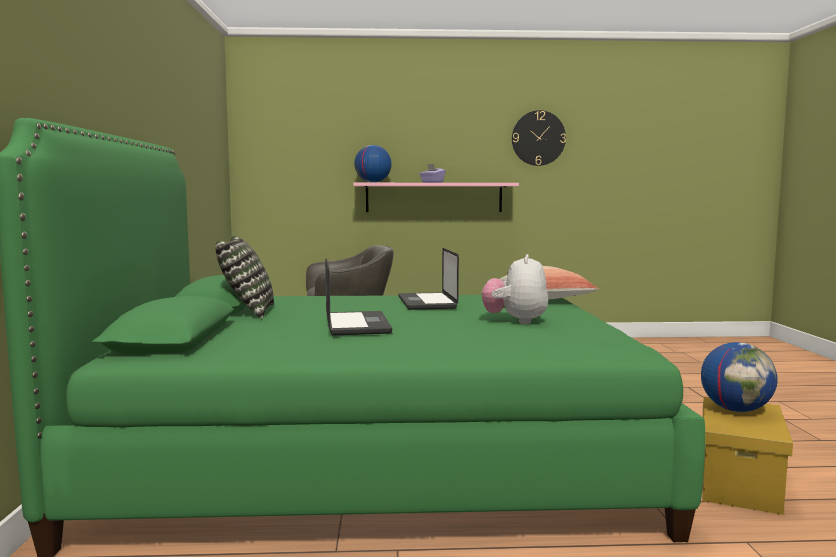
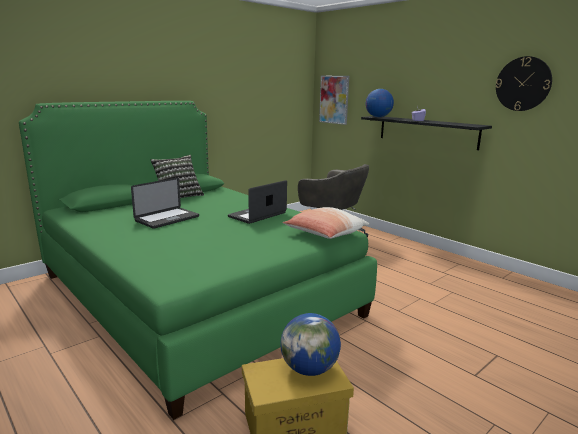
camera: 50 degrees right, 10 degrees up
pink shelf [353,183,519,212] -> black shelf [361,116,492,150]
plush toy [482,254,548,324] -> none
none -> picture [319,76,349,125]

